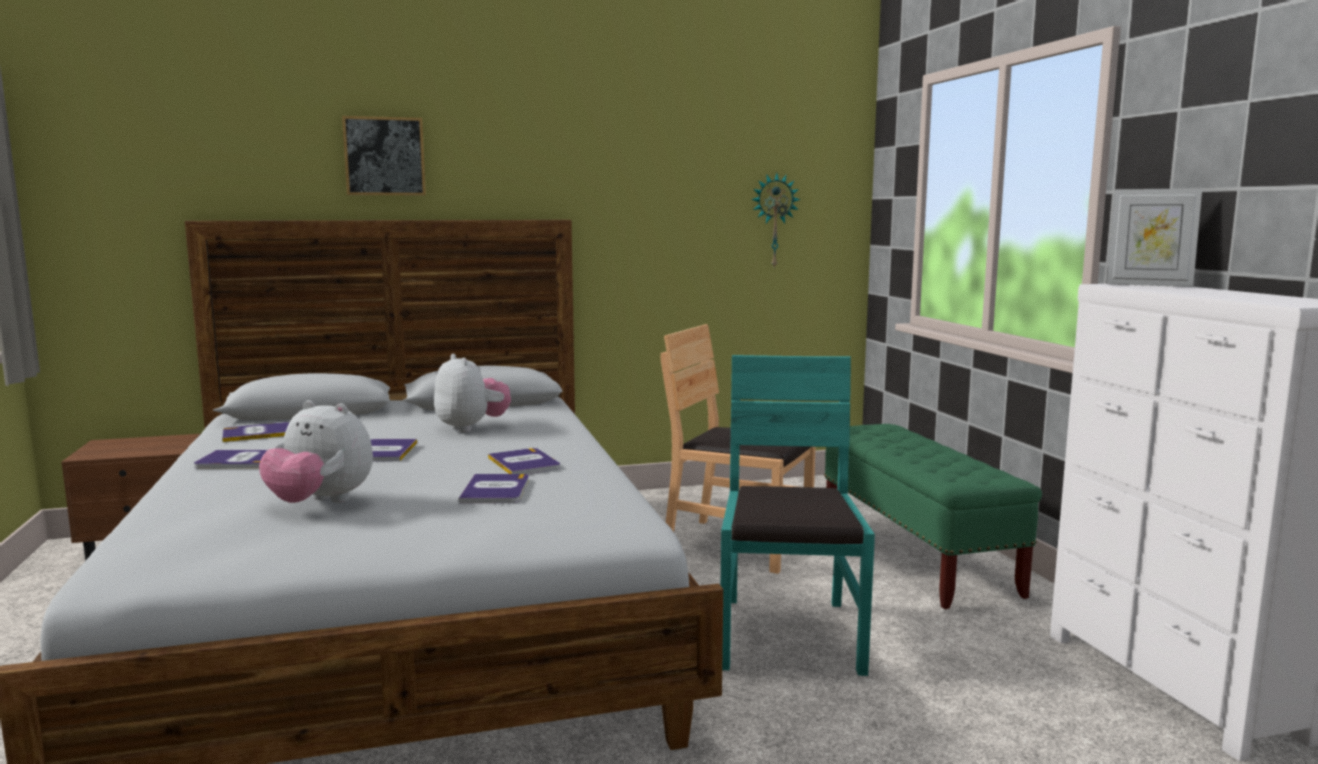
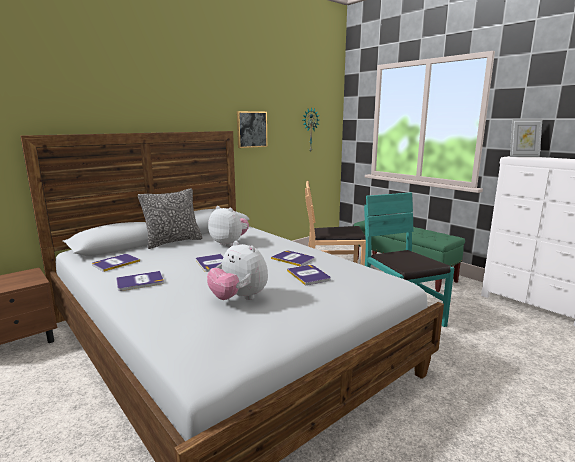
camera: 25 degrees left, 5 degrees up
plush toy [259,400,373,503] -> plush toy turned 45 degrees clockwise [207,241,268,300]
picture [342,116,426,195] -> picture moved to [237,111,267,148]
none -> pillow [138,188,203,249]

